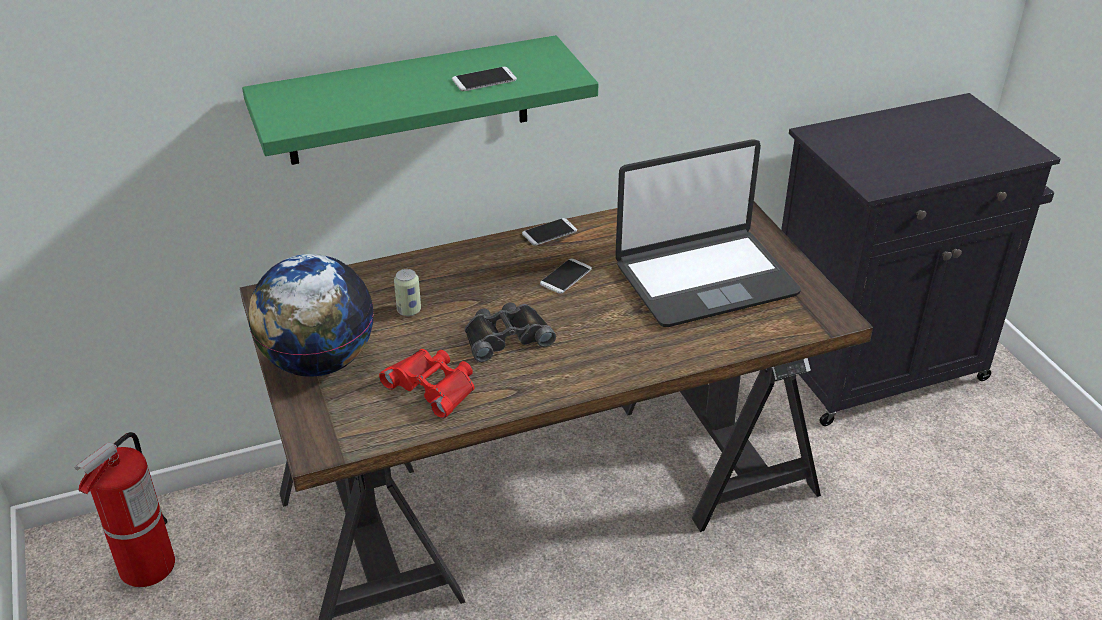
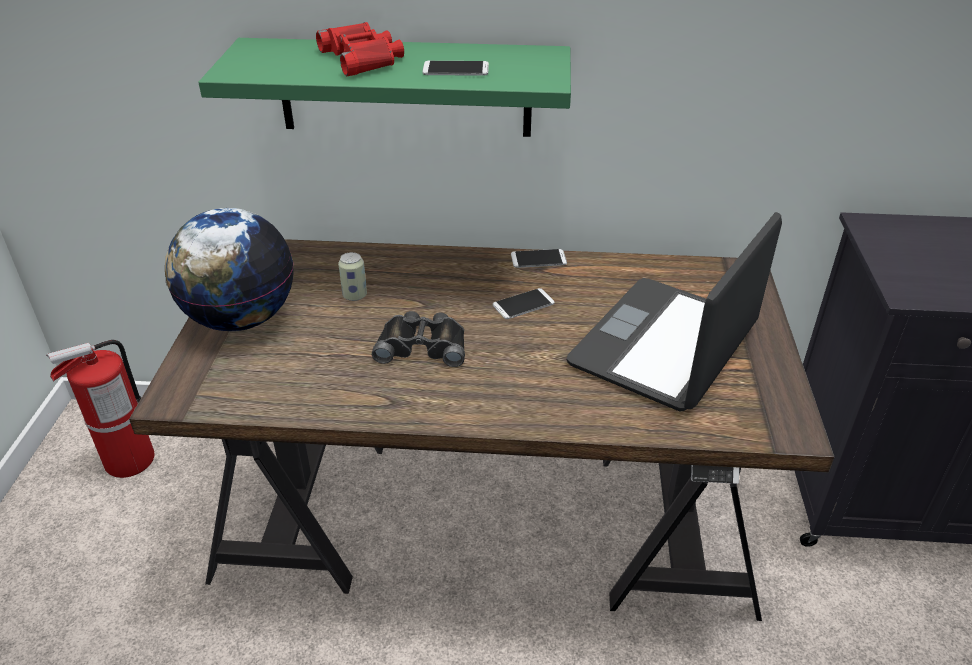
camera: 25 degrees right, 0 degrees up
red binoculars [379,349,475,418] -> red binoculars moved to [316,22,404,76]
laptop [615,139,801,327] -> laptop turned 120 degrees clockwise [567,212,782,411]

